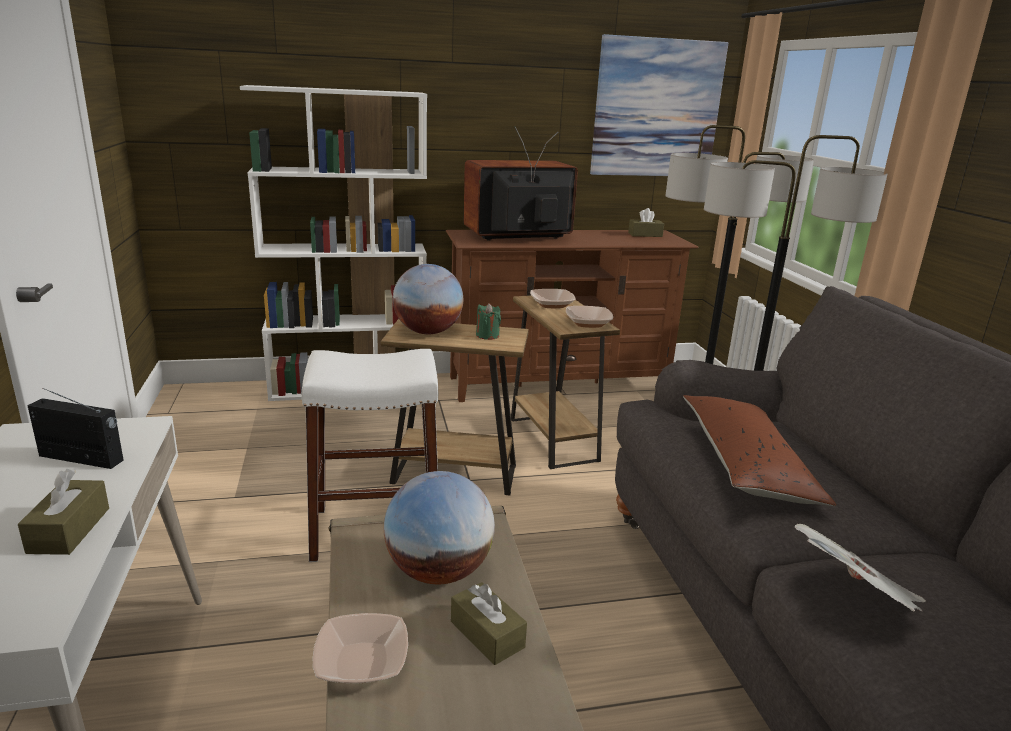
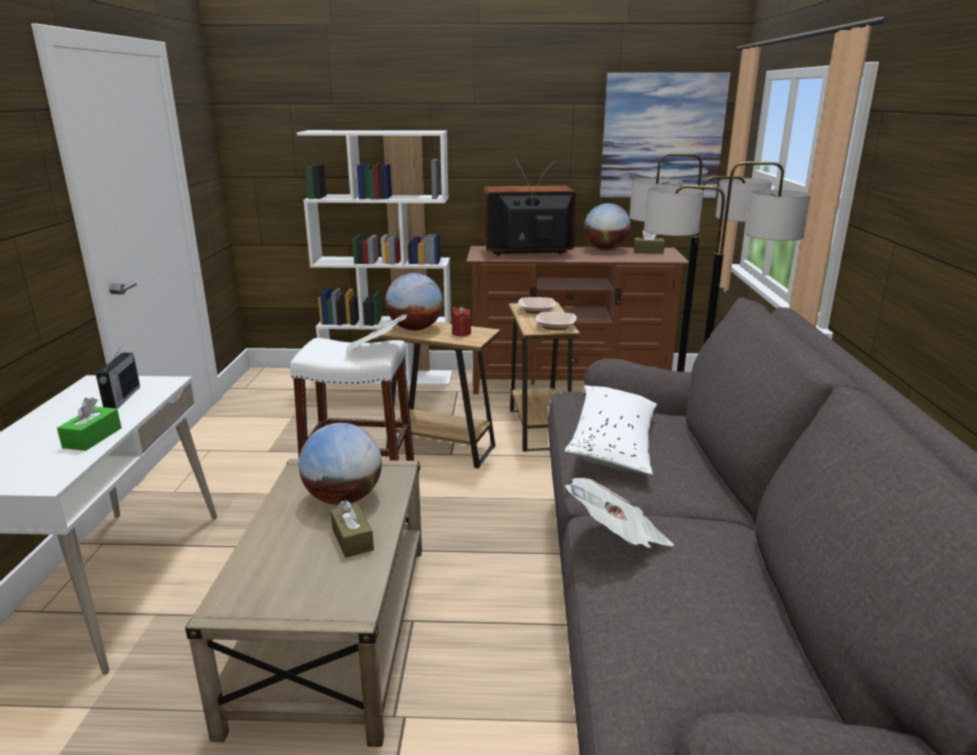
camera: 15 degrees right, 0 degrees up
brown tissue box [18,469,109,555] -> green tissue box [57,397,121,451]
radio [27,388,124,469] -> radio turned 60 degrees clockwise [96,346,140,409]
bowl [313,613,408,684] -> none
green candle [476,303,501,340] -> red candle [452,306,471,336]
brown pillow [683,395,836,506] -> white pillow [564,385,657,475]
none -> newspaper [346,314,407,353]
none -> globe [584,203,631,251]

